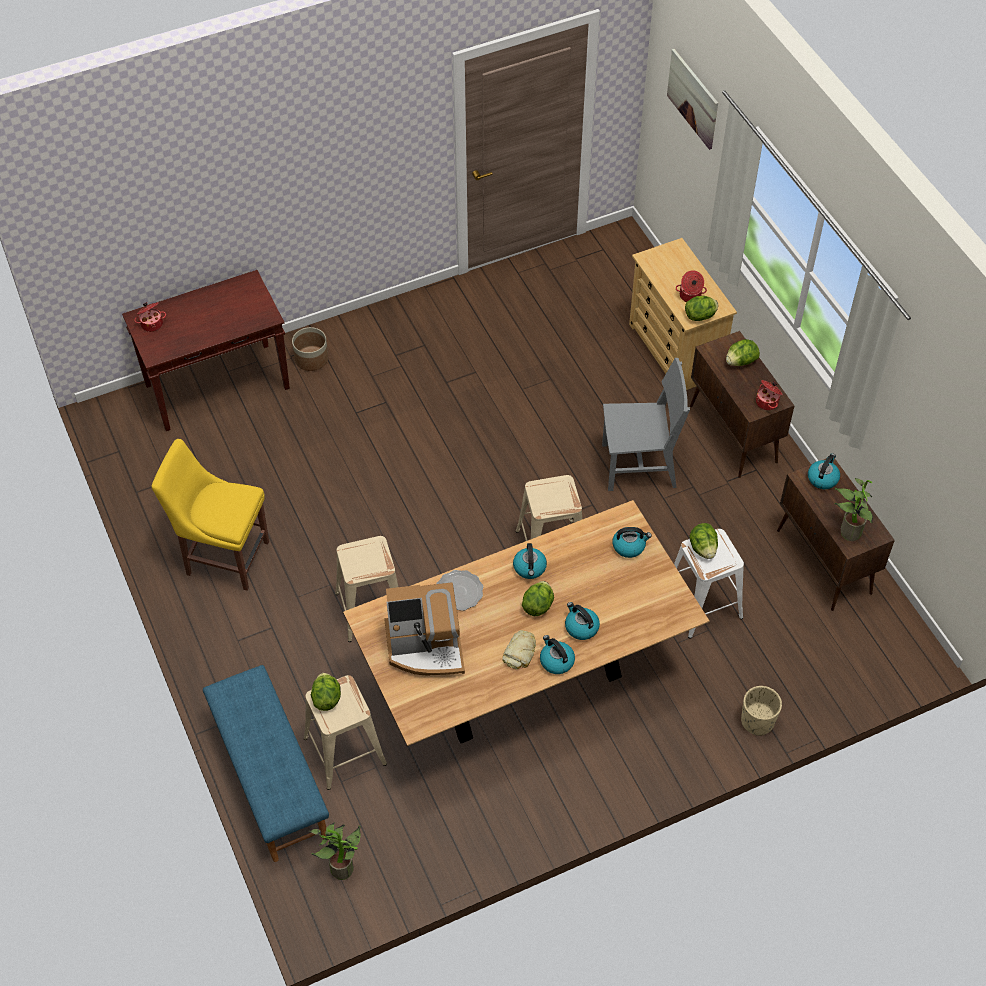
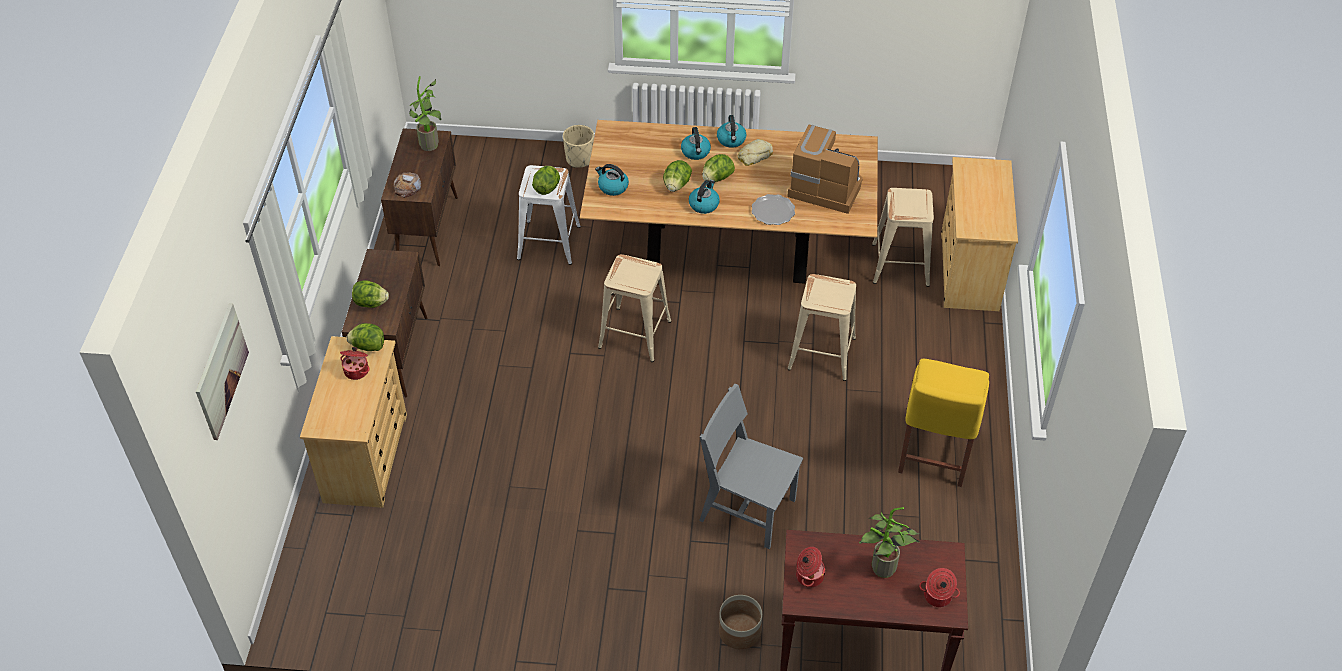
camera: 150 degrees left, 5 degrees down
yellow chair [151,439,269,590] -> yellow chair turned 60 degrees clockwise [898,359,989,487]
blue bench [203,665,329,862] -> beige dresser [941,157,1018,311]
potted plant [309,822,361,880] -> potted plant moved to [859,507,920,578]
lettuce [311,673,341,711] -> lettuce moved to [663,160,692,192]
grey chair [602,358,690,491] -> grey chair moved to [699,384,803,549]
cooking pot [756,380,782,410] -> cooking pot moved to [796,547,826,587]
kettle [808,453,840,489] -> bread [393,173,421,198]

